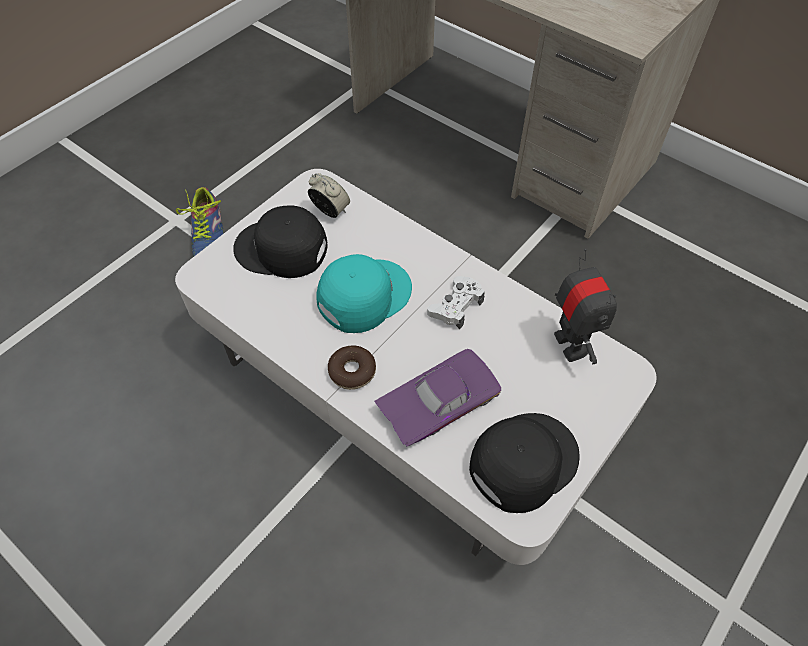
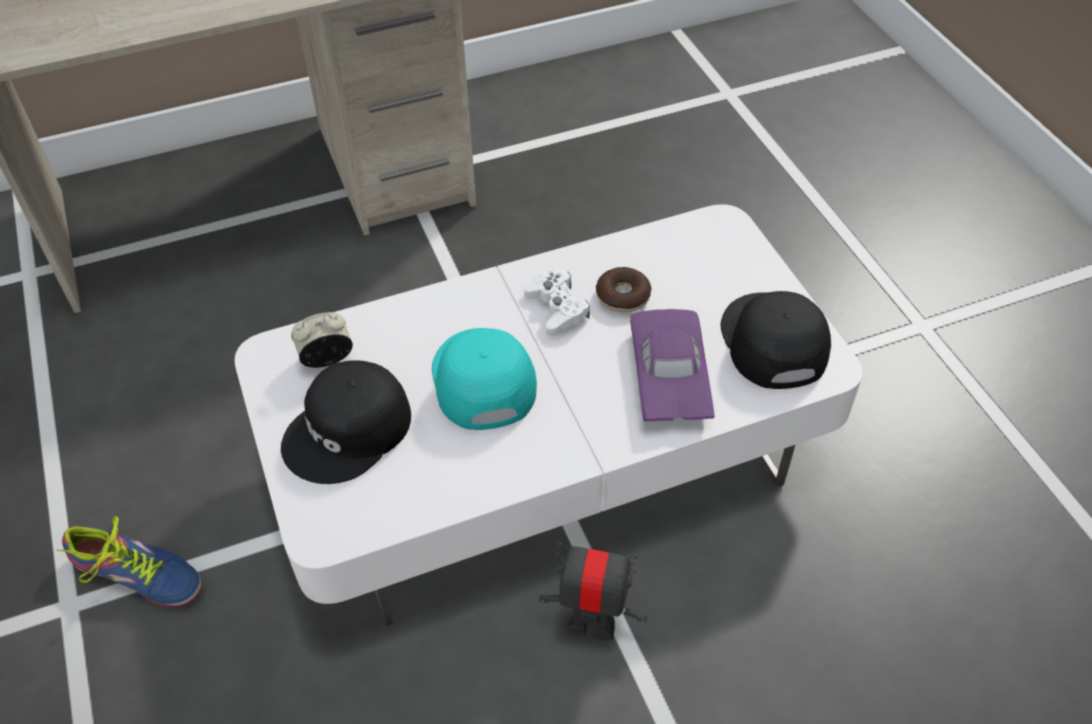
camera: 60 degrees left, 5 degrees down
donut [328,346,376,390] -> donut moved to [596,267,652,312]
toy robot [554,249,617,365] -> toy robot moved to [539,542,647,641]

